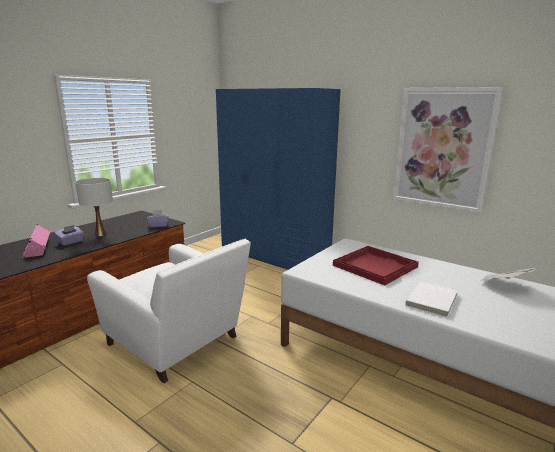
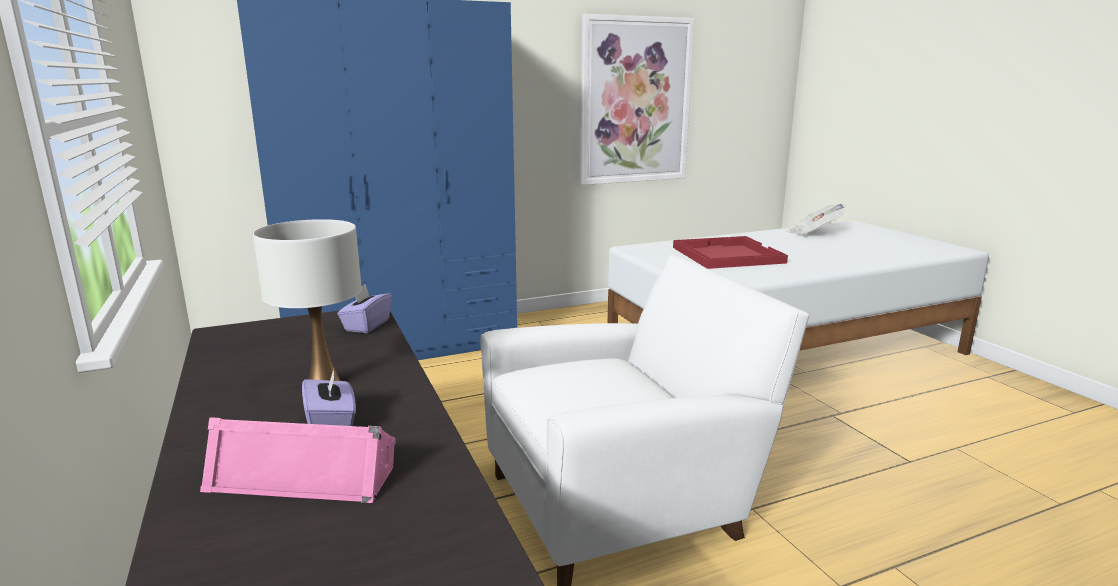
camera: 60 degrees left, 0 degrees up
white book [405,281,458,317] -> none

